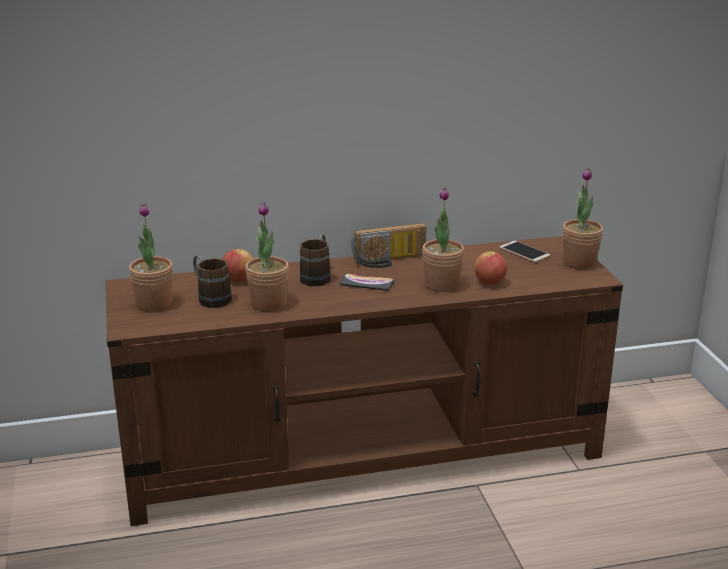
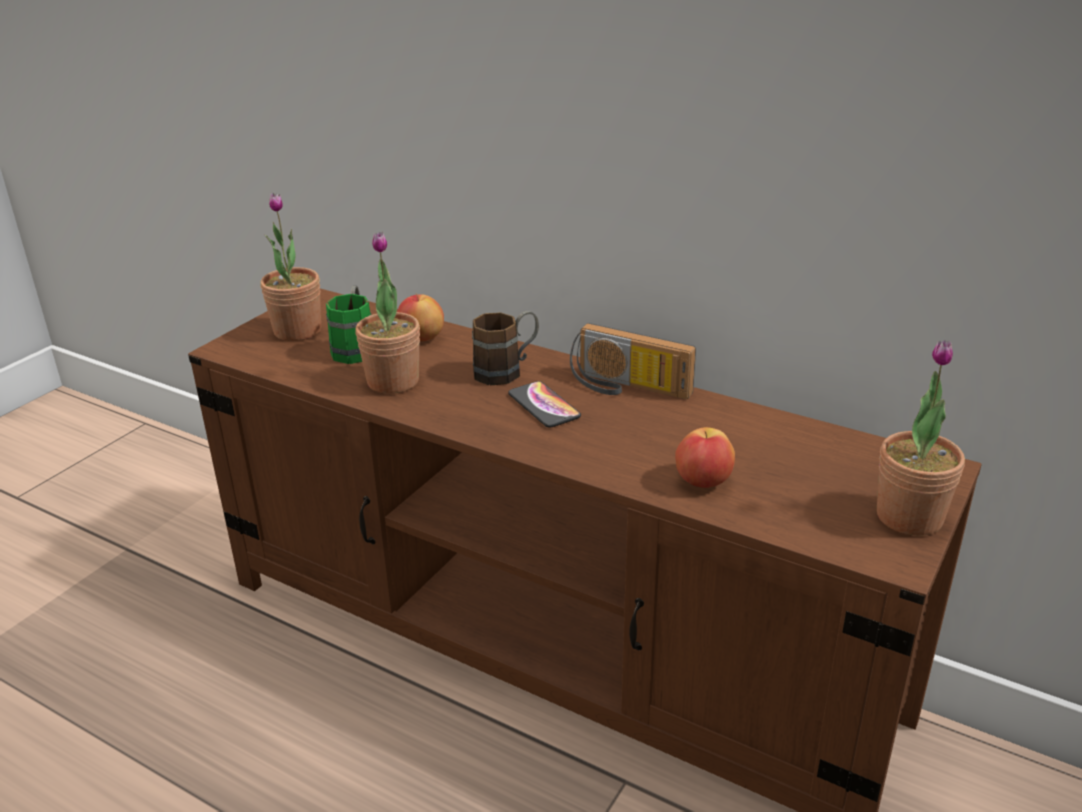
camera: 45 degrees right, 5 degrees up
brown mug [193,255,232,308] -> green mug [326,286,371,364]
potted plant [422,187,464,292] -> none
phone [499,241,551,263] -> none

